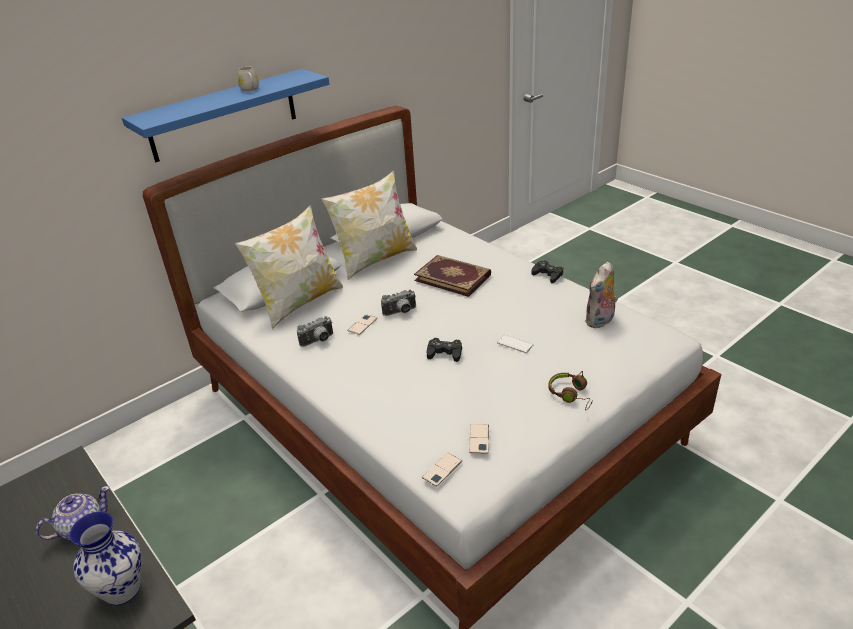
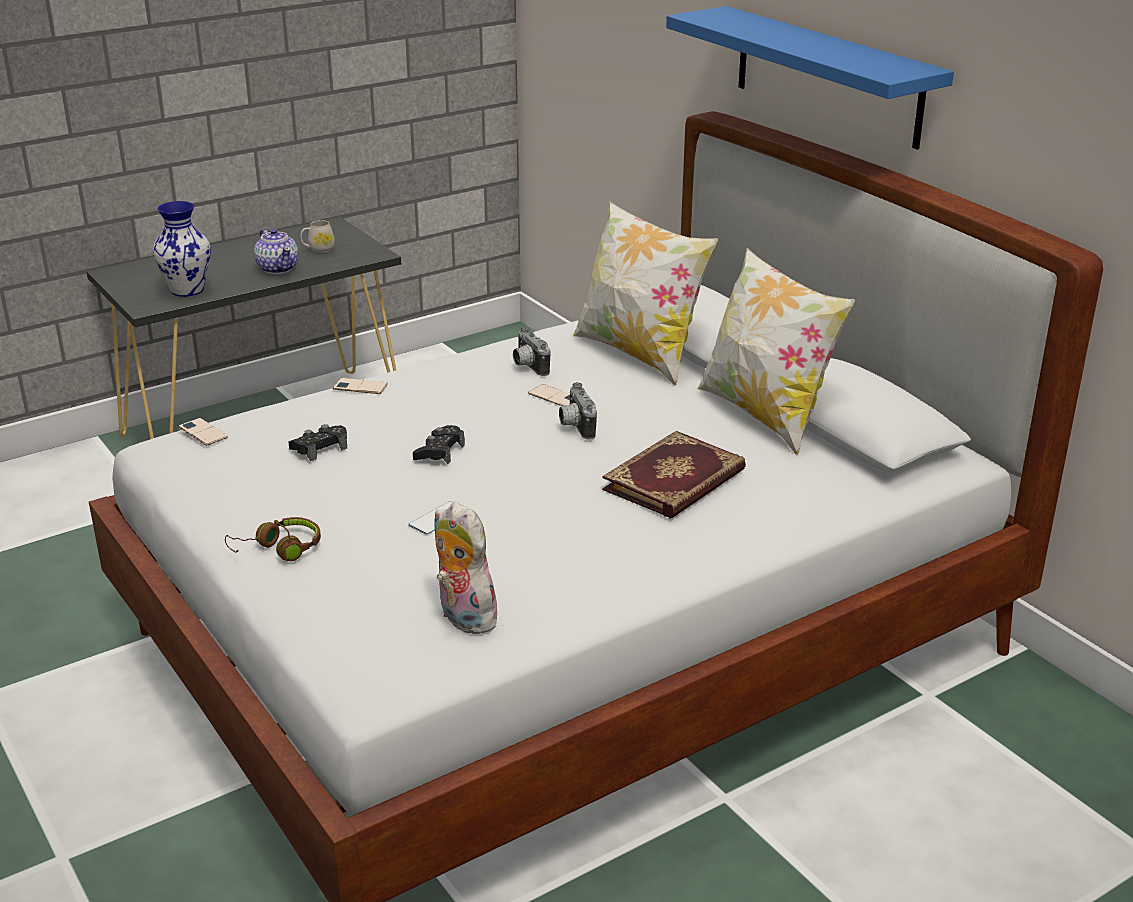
camera: 95 degrees right, 5 degrees down
white mug [238,66,259,92] -> white mug moved to [300,220,335,253]
phone [469,424,489,454] -> phone moved to [333,378,388,394]
black game controller [532,260,563,283] -> black game controller moved to [288,424,347,461]

